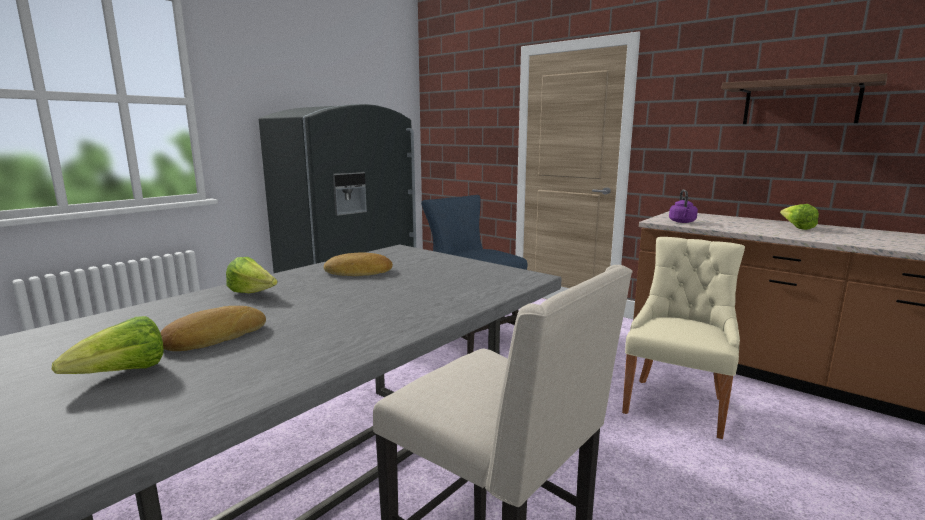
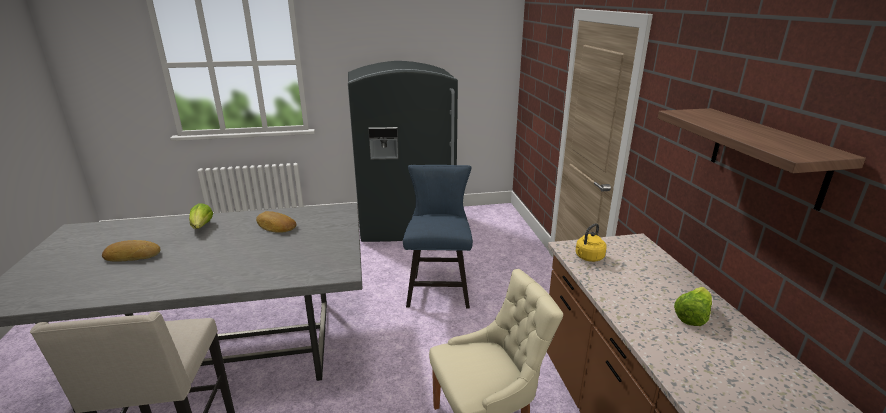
camera: 40 degrees right, 10 degrees up
lettuce [52,316,164,374] -> none
purple kettle [669,190,698,223] -> yellow kettle [576,223,607,262]

